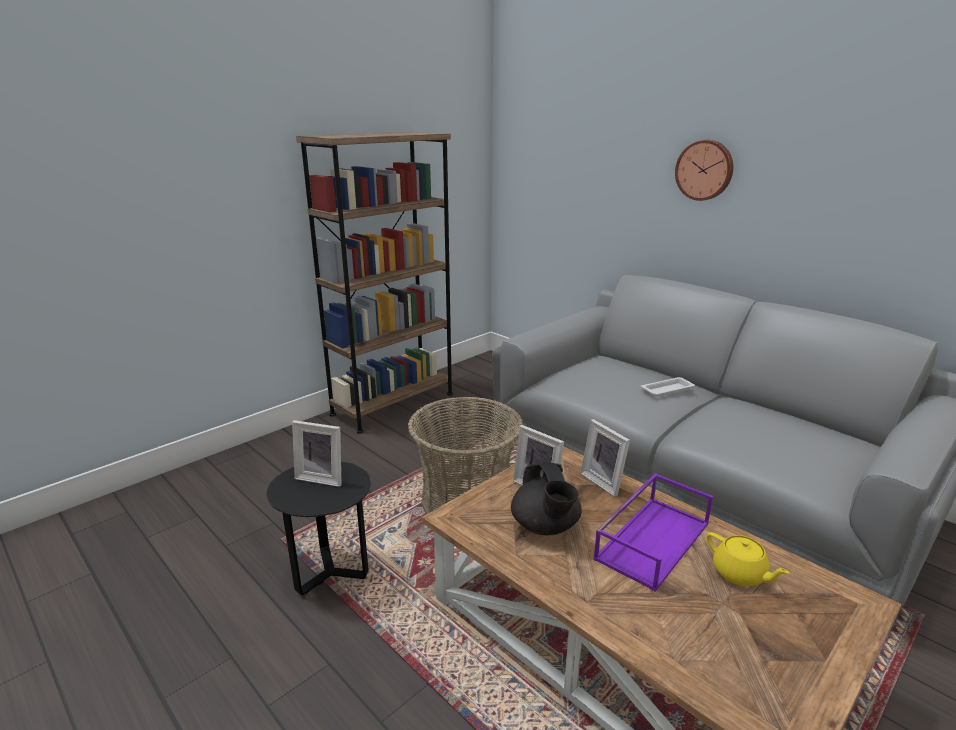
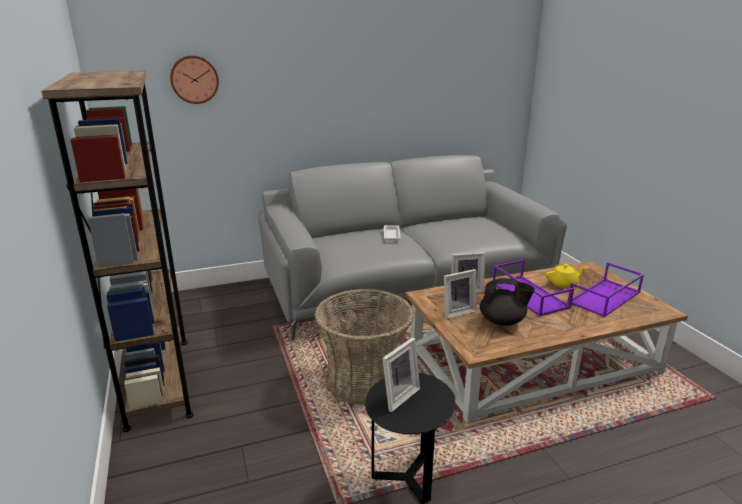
camera: 65 degrees left, 0 degrees up
wall clock [675,140,733,201] -> wall clock moved to [170,55,219,104]
none -> purple tray [567,262,644,317]

